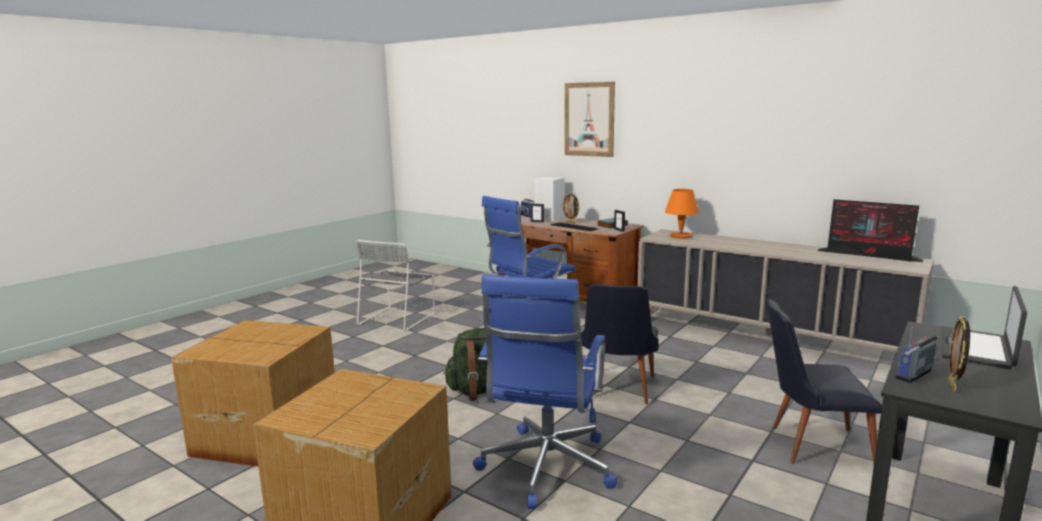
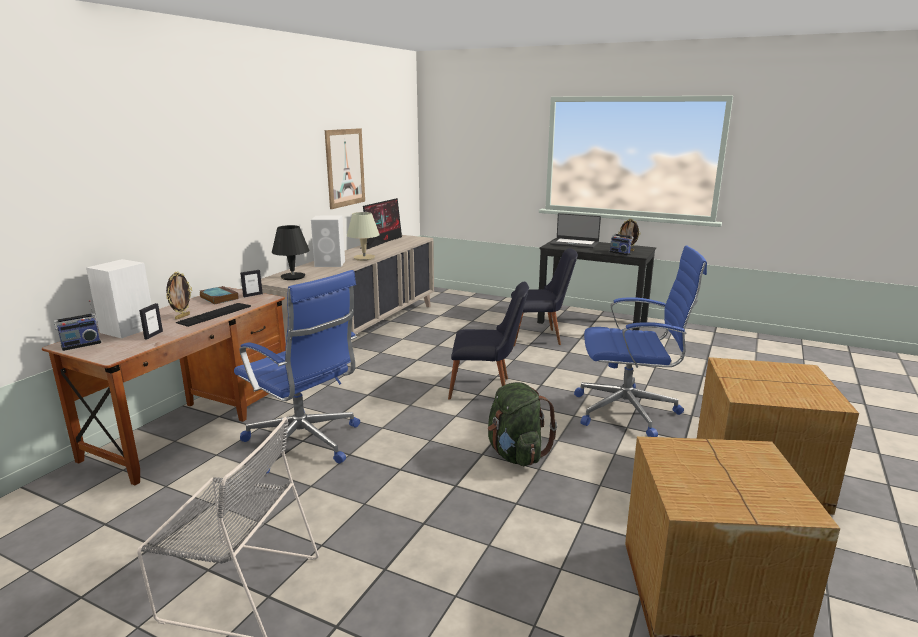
camera: 100 degrees left, 5 degrees up
picture [565,82,615,157] -> picture moved to [325,128,365,209]
orange table lamp [665,189,699,238] -> black table lamp [272,225,310,280]
black chair [766,298,882,464] -> black chair turned 90 degrees counterclockwise [511,248,578,346]
none -> white speaker [311,216,345,267]
none -> beige table lamp [347,212,380,261]

